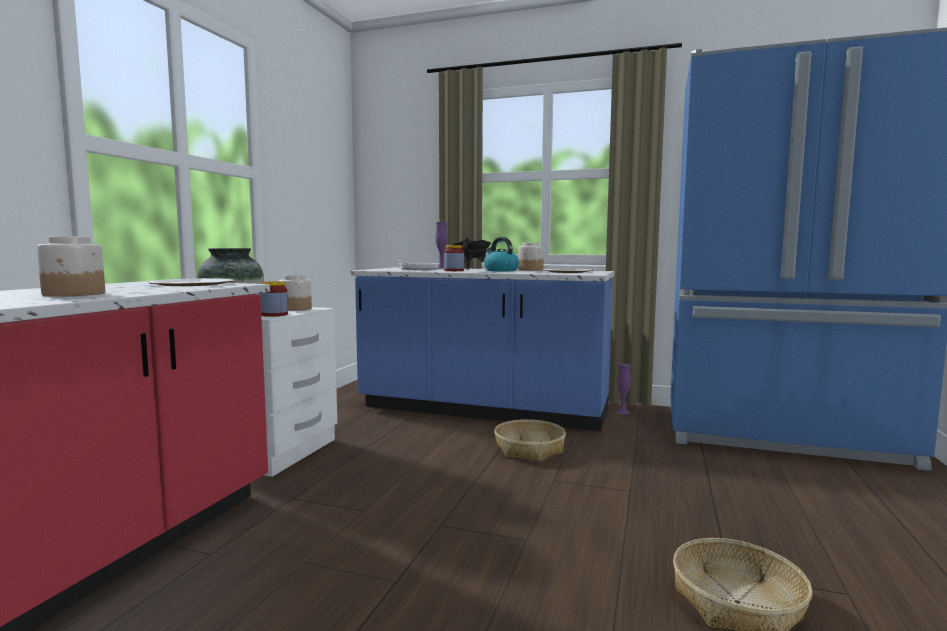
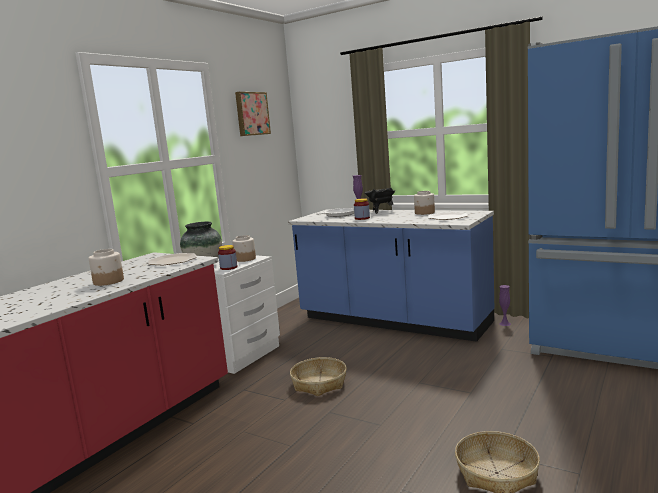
camera: 15 degrees right, 5 degrees up
kettle [484,237,519,271] -> none
basket [494,419,566,461] -> basket moved to [290,357,347,396]
none -> picture [235,92,271,136]

